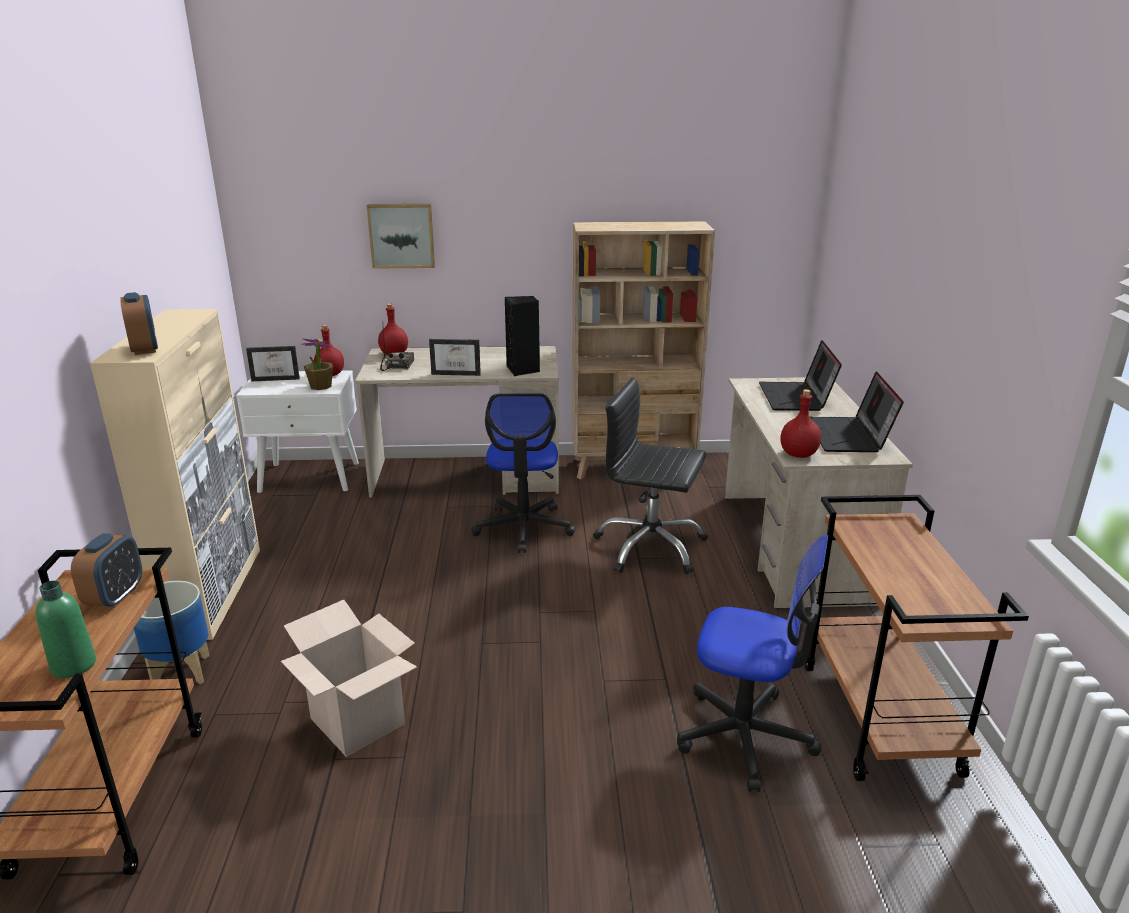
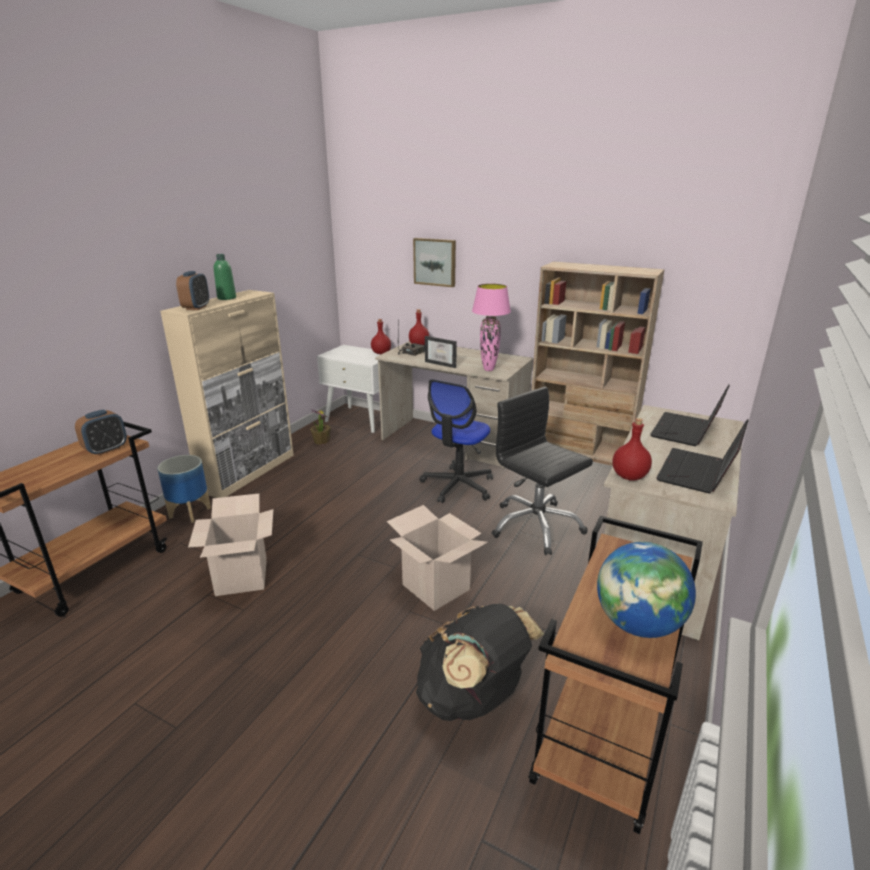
camera: 30 degrees right, 0 degrees up
green bottle [35,581,96,678] -> green bottle moved to [214,254,236,300]
picture frame [246,346,300,381] -> none
potted plant [303,339,333,390] -> potted plant moved to [310,409,331,445]
black speaker [505,296,540,376] -> pink table lamp [472,284,511,371]
office chair [677,535,828,792] -> black backpack [416,604,544,721]
none -> cardboard box [387,505,488,611]
none -> globe [597,542,696,638]

